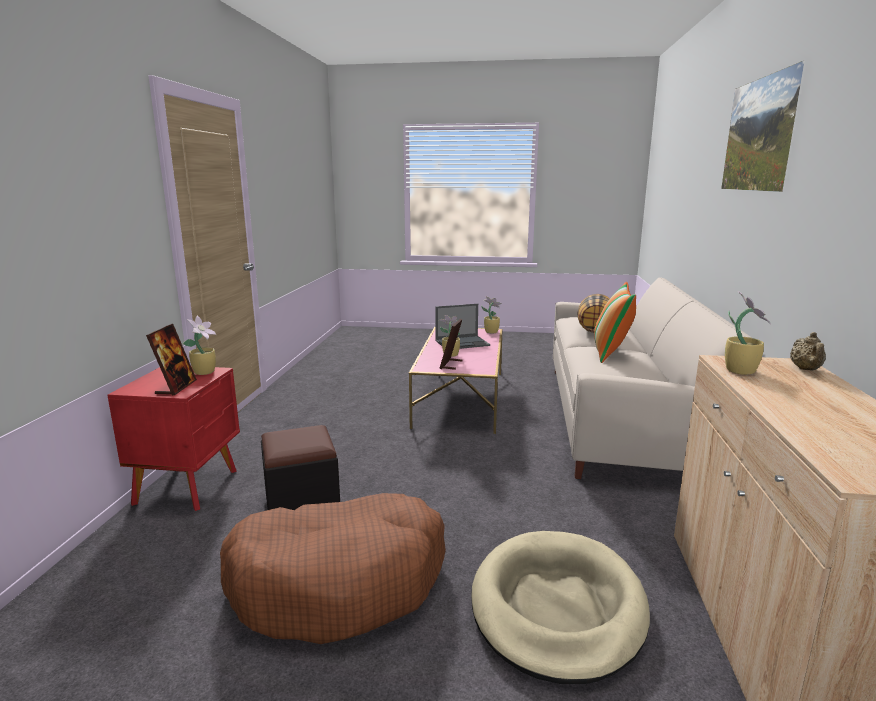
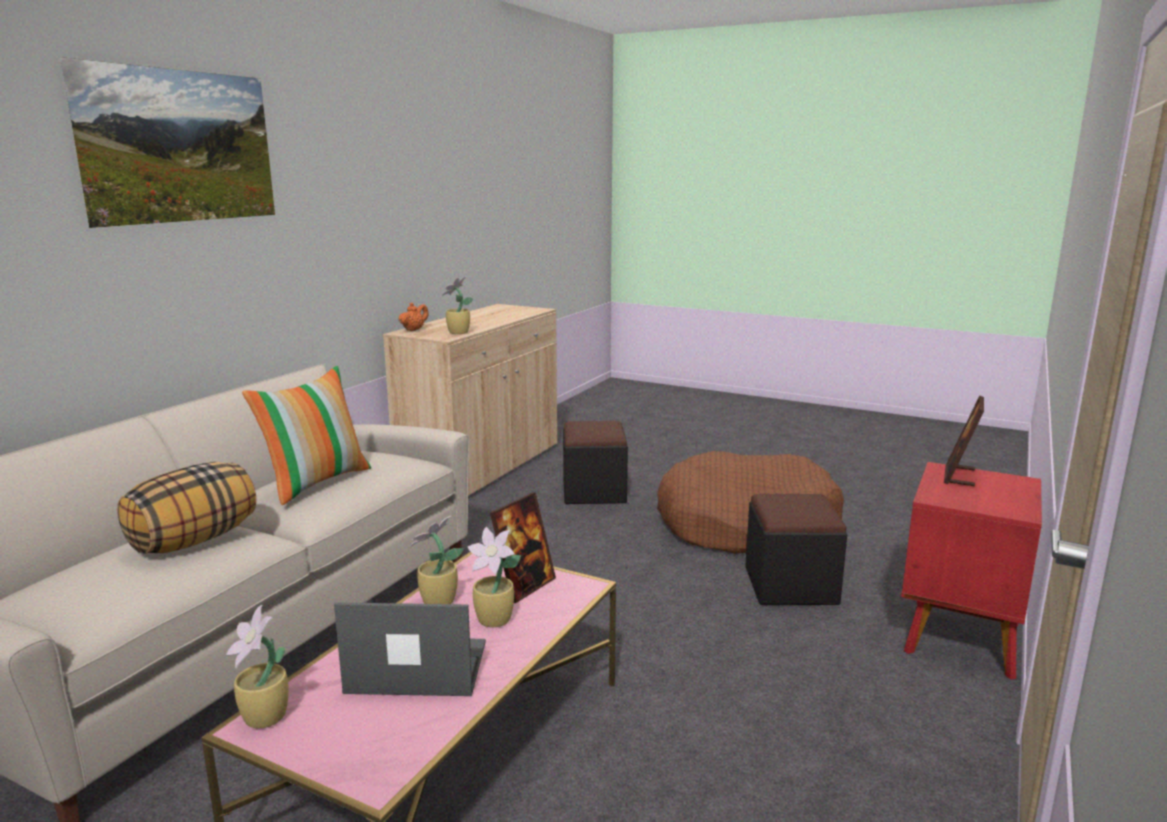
camera: 160 degrees left, 0 degrees up
potted plant [183,316,216,375] -> potted plant moved to [410,516,464,604]
beige dog bed [471,531,650,684] -> black ottoman [563,421,628,504]
beige teapot [790,332,826,371] -> orange teapot [399,303,429,331]

